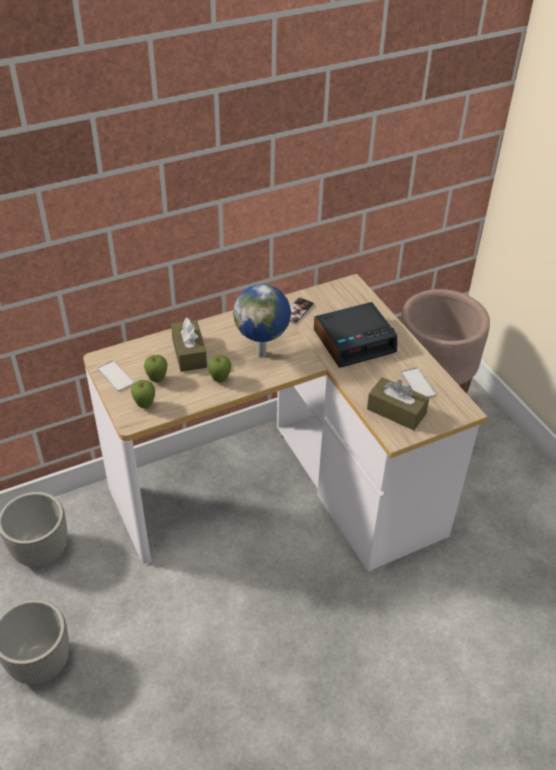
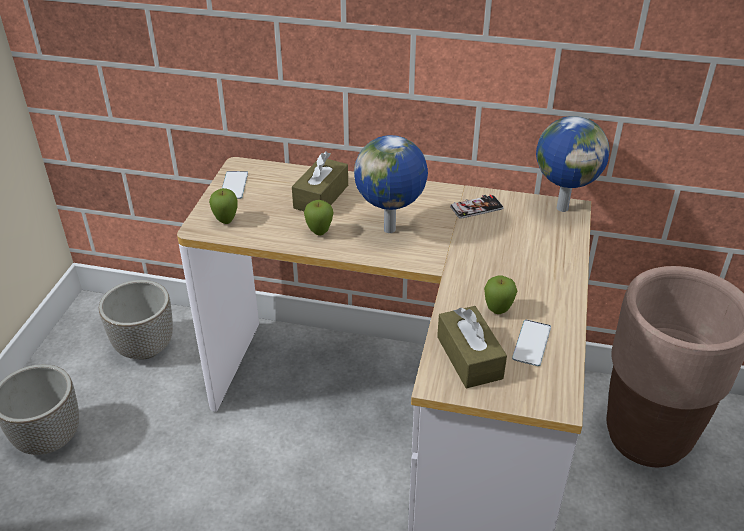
camera: 40 degrees right, 5 degrees down
apple [144,355,167,383] -> apple moved to [484,275,517,314]
alarm clock [314,302,397,368] -> none
none -> globe [536,116,610,212]

